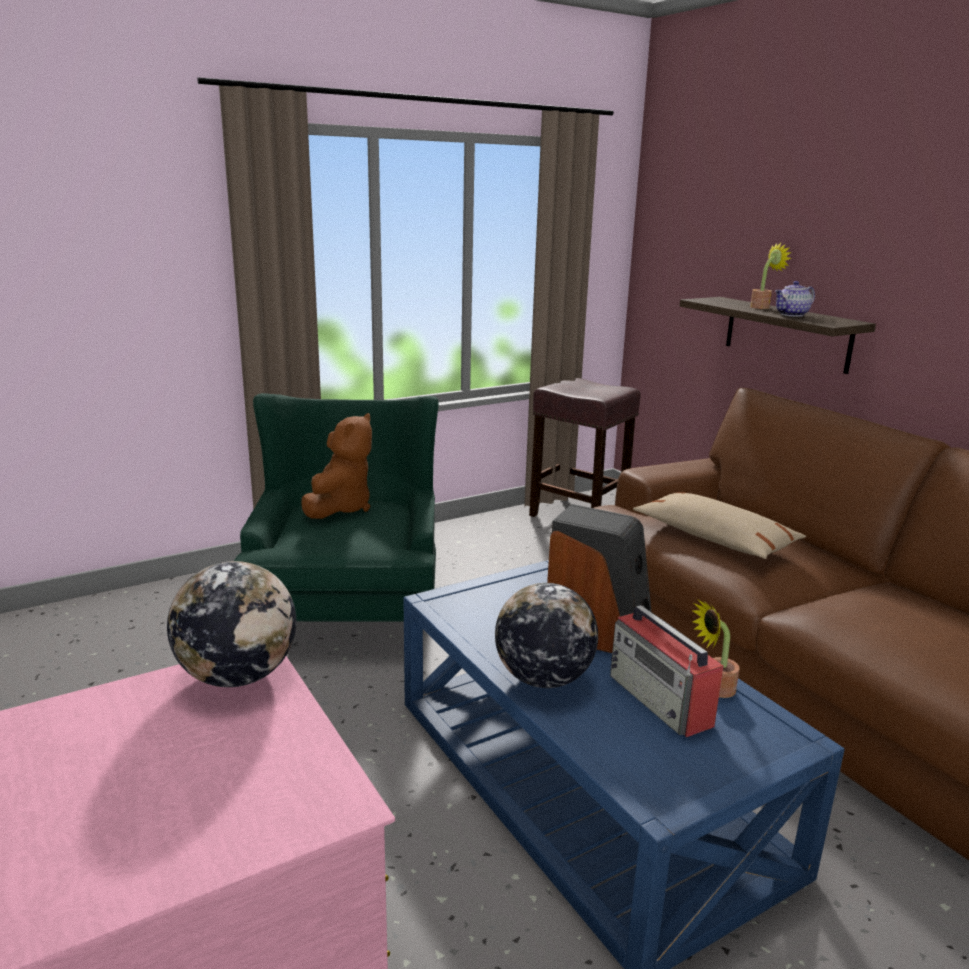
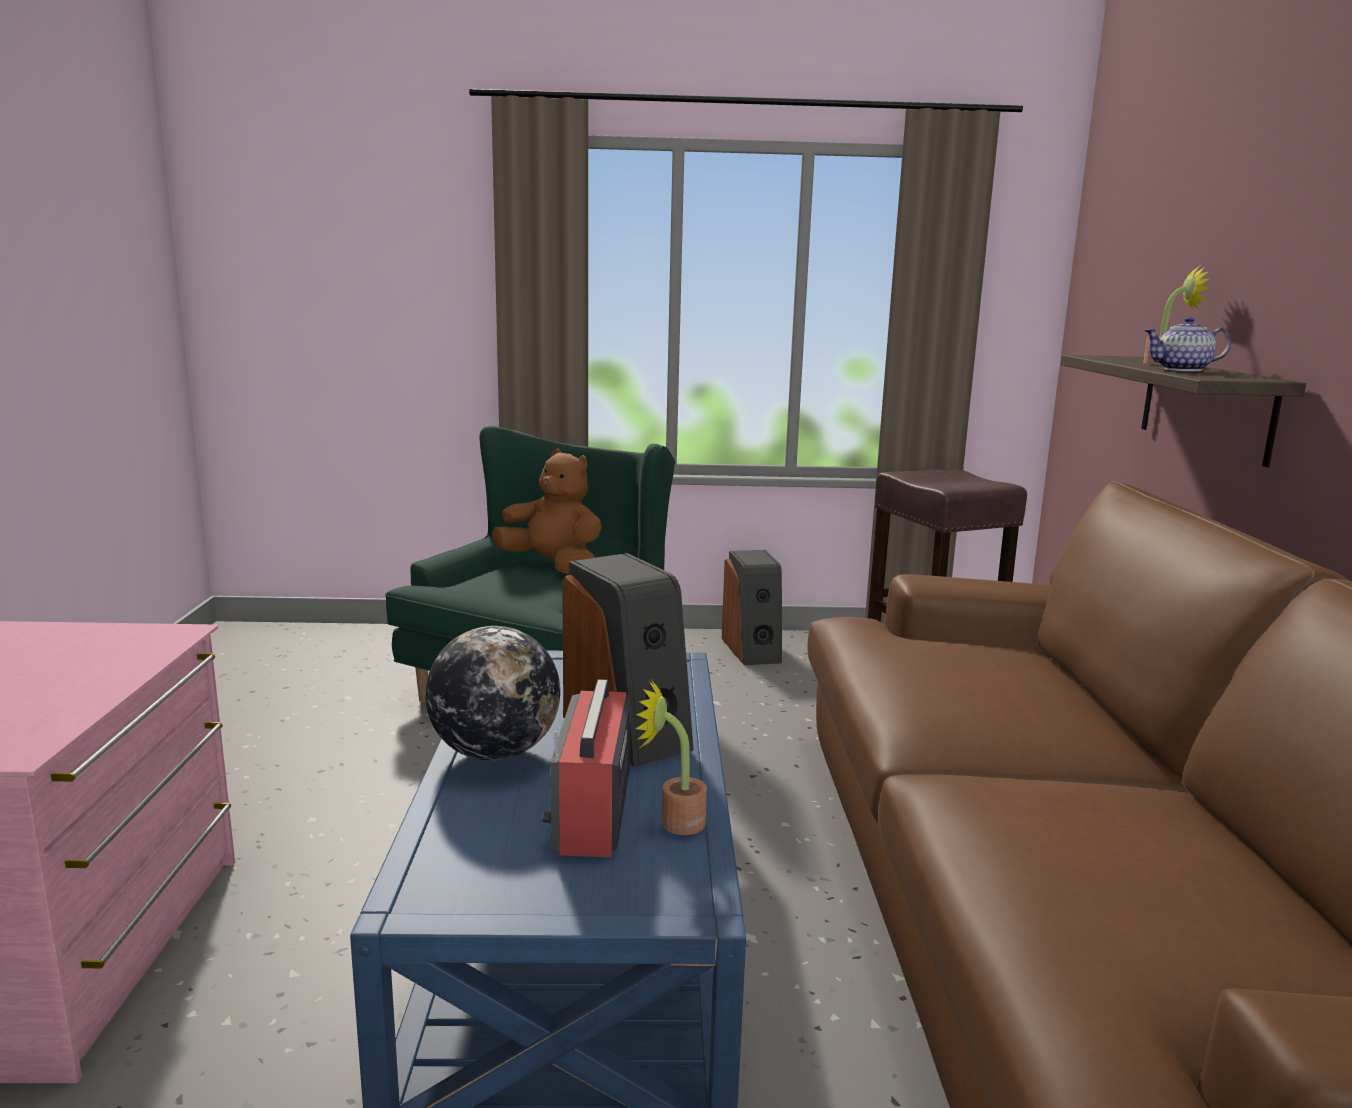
camera: 30 degrees right, 5 degrees down
globe [167,561,296,687] -> none
brown plush toy [301,413,372,519] -> brown plush toy turned 105 degrees counterclockwise [492,449,601,574]
beige pillow [633,492,806,559] -> none
none -> speaker [721,550,782,665]

